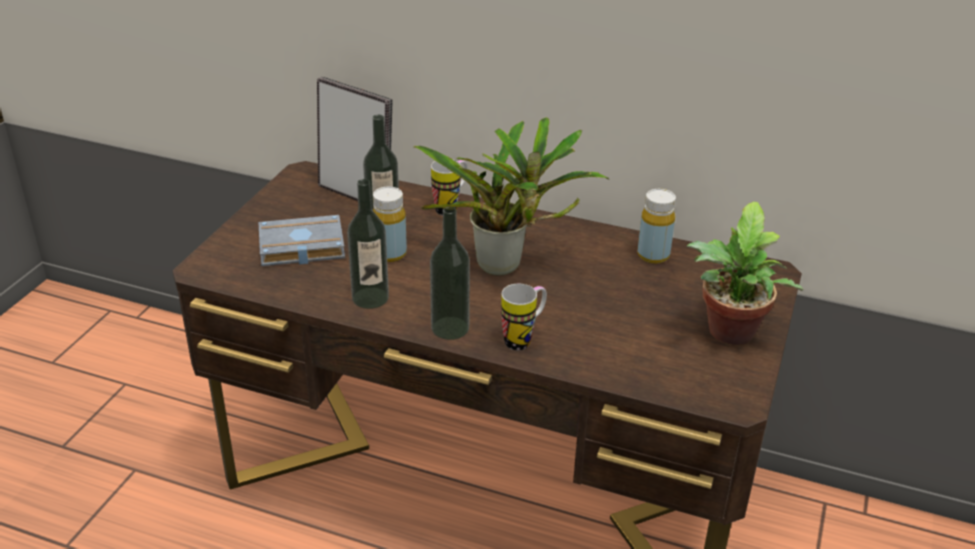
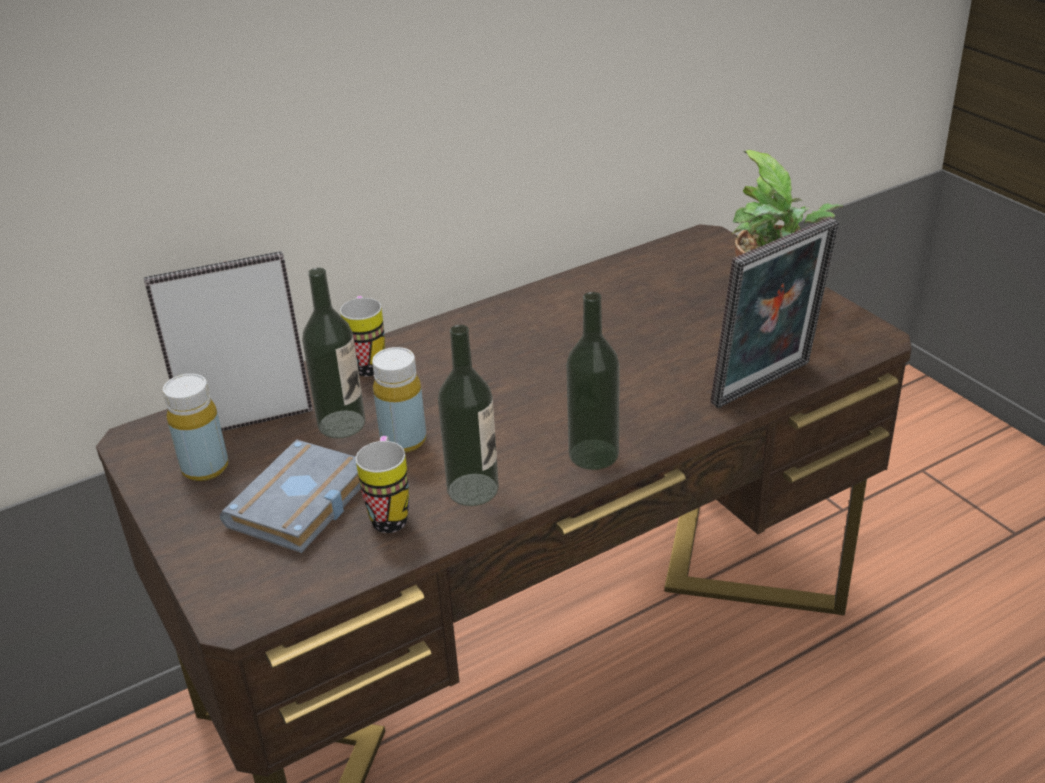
camera: 50 degrees left, 0 degrees up
potted plant [414,117,609,276] -> none
mug [501,284,547,350] -> mug moved to [356,436,409,533]
yellow bottle [638,189,676,264] -> yellow bottle moved to [163,374,228,481]
none -> picture frame [711,217,839,408]

